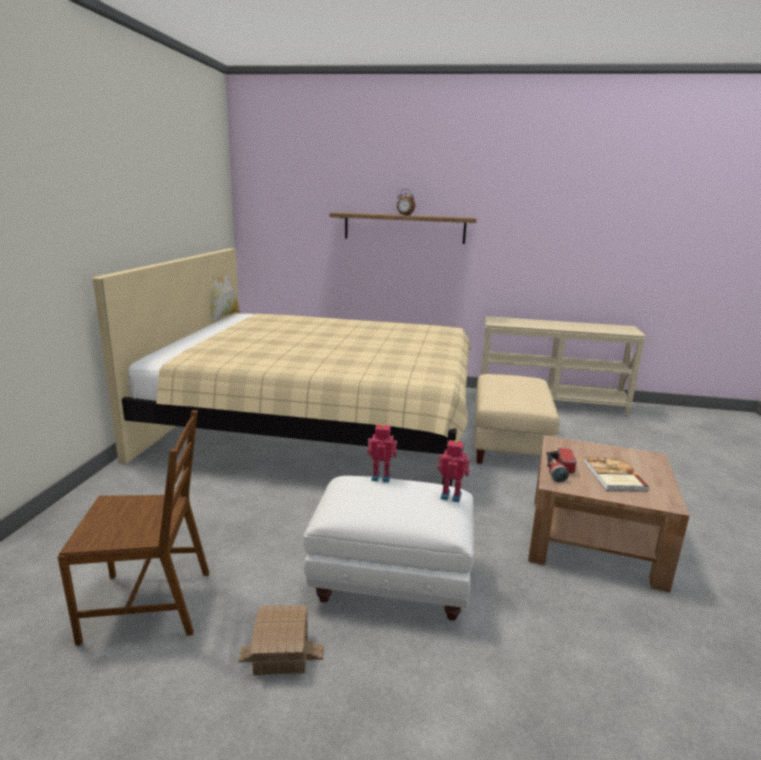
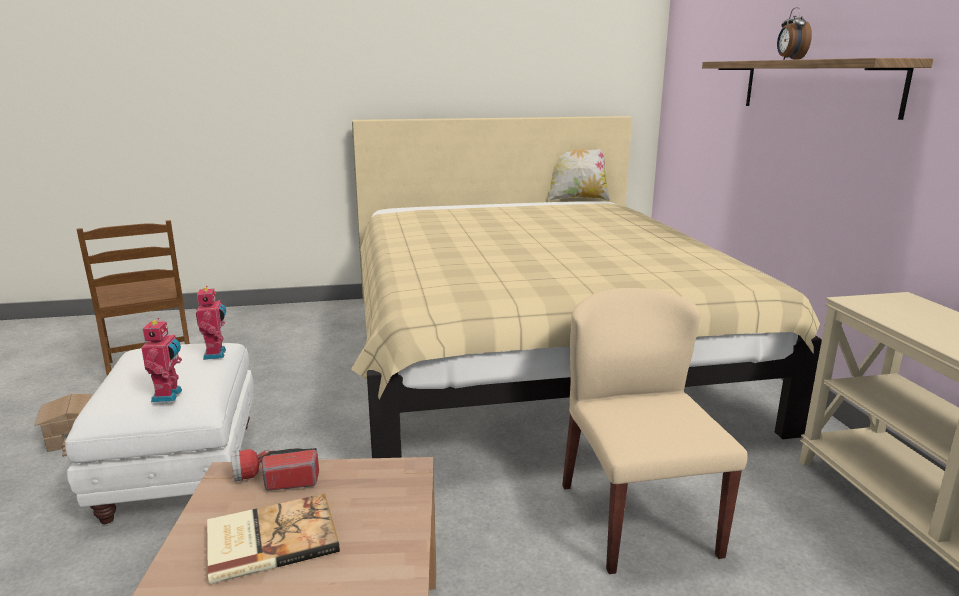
camera: 70 degrees right, 0 degrees up
beige ottoman [474,374,560,464] -> beige chair [562,288,747,574]

